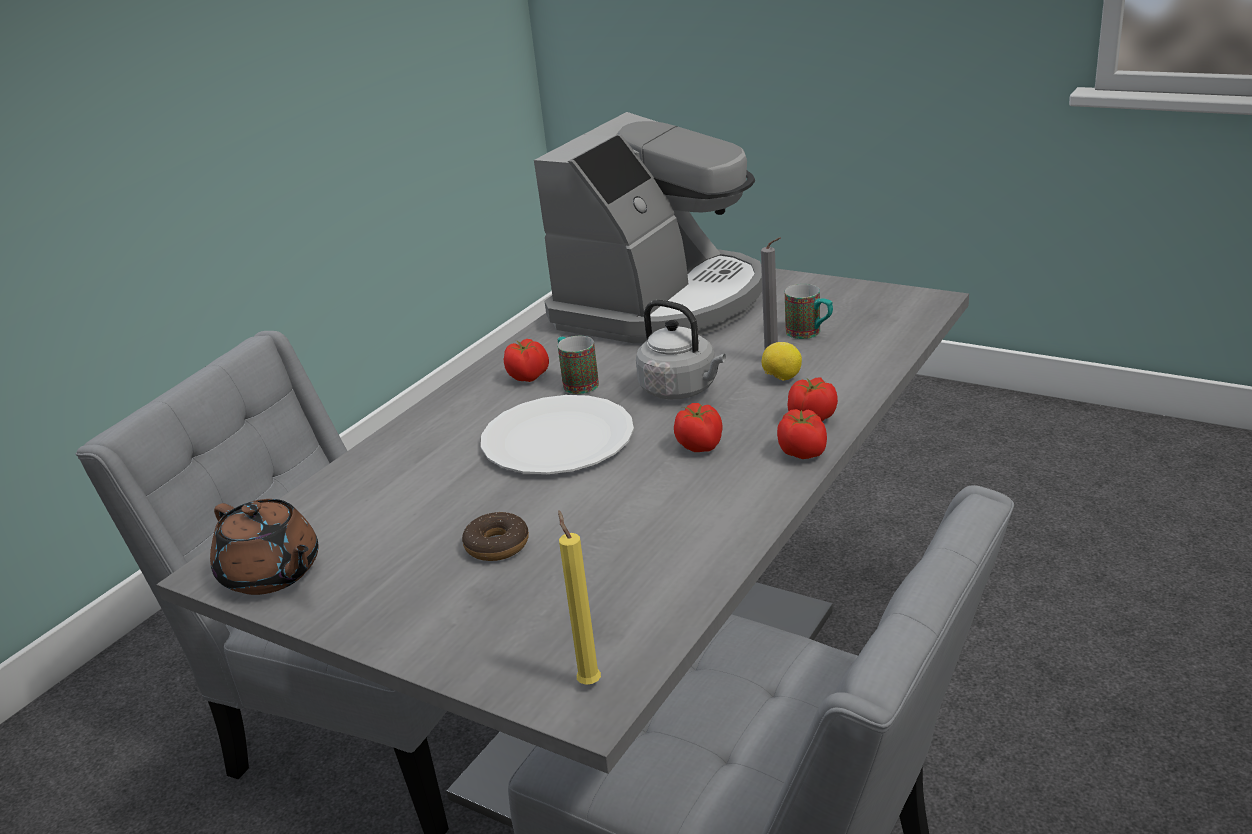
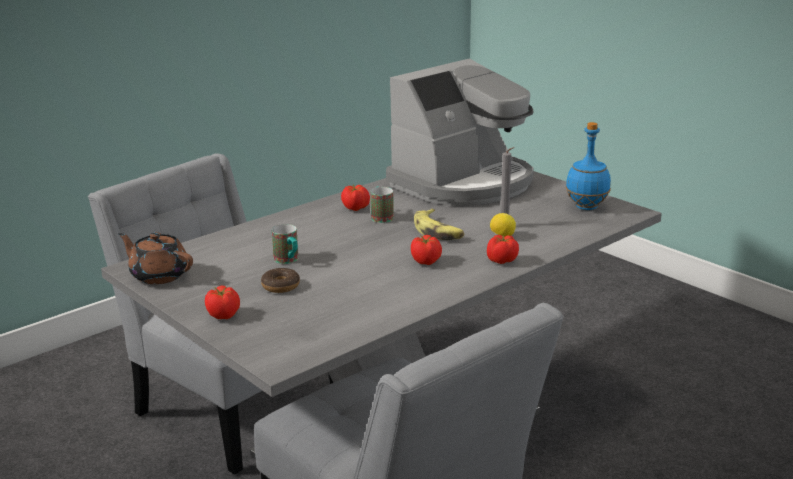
camera: 15 degrees right, 5 degrees down
brown teapot [210,499,319,595] -> brown teapot turned 150 degrees clockwise [118,232,193,284]
white plate [481,395,634,474] -> none
yellow candle [558,511,601,685] -> none
grey kettle [636,300,726,399] -> banana [414,209,464,240]
tomato [777,409,827,459] -> tomato moved to [205,286,240,319]
mug [785,284,833,339] -> mug moved to [272,224,298,264]
none -> blue bottle [566,122,611,210]

